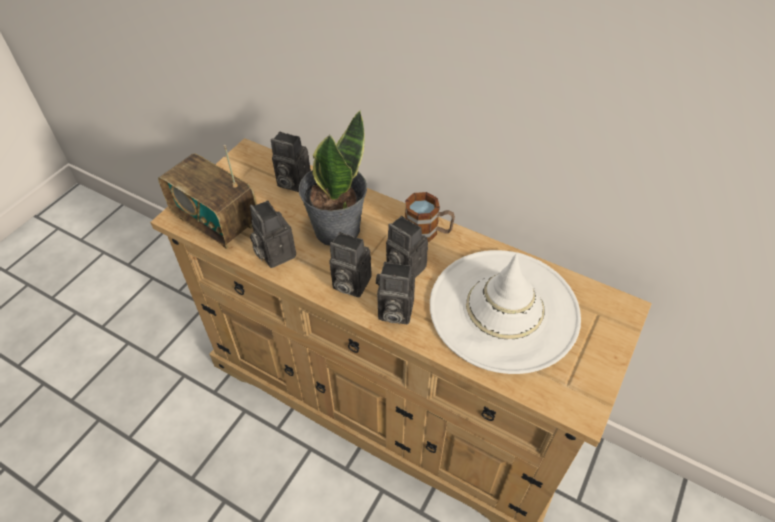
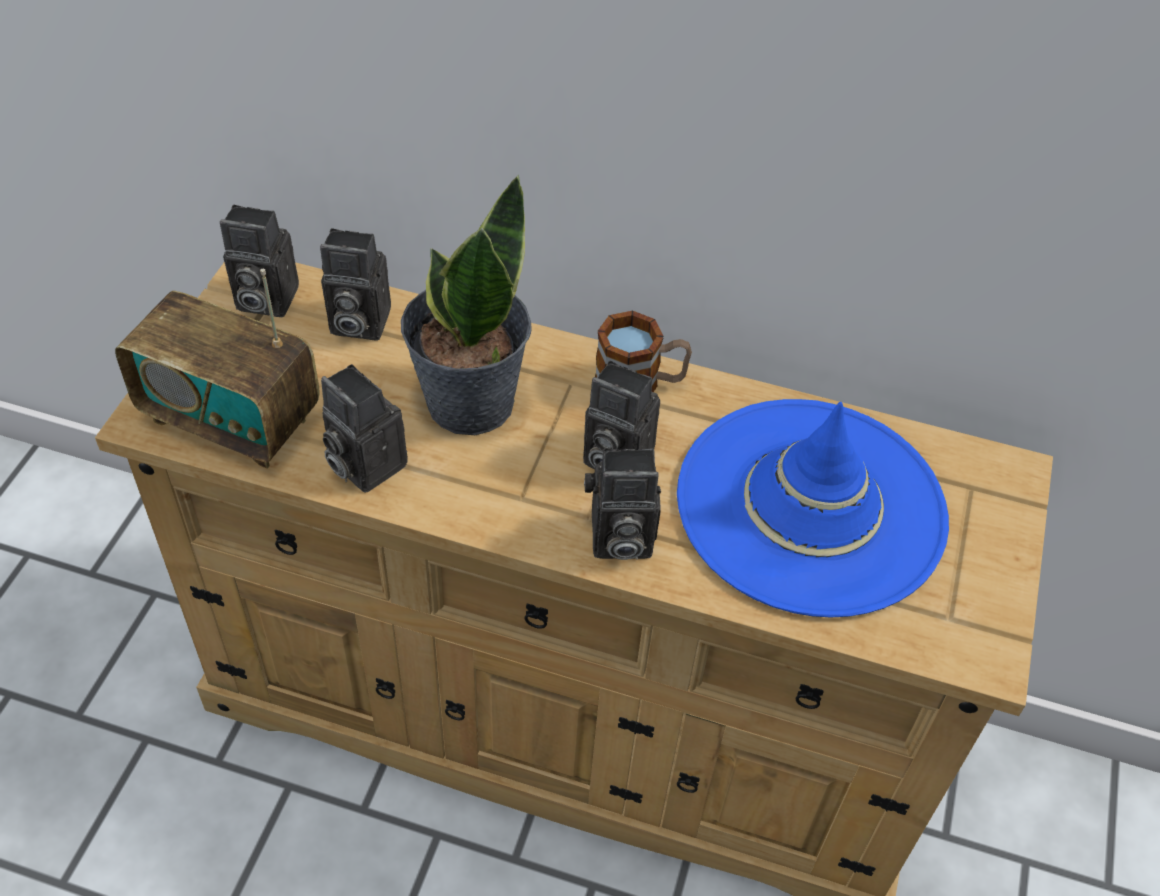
camera: 15 degrees left, 0 degrees up
camera [329,232,372,297] -> camera moved to [220,205,299,317]
white hat [430,250,581,374] -> blue hat [677,399,949,617]

